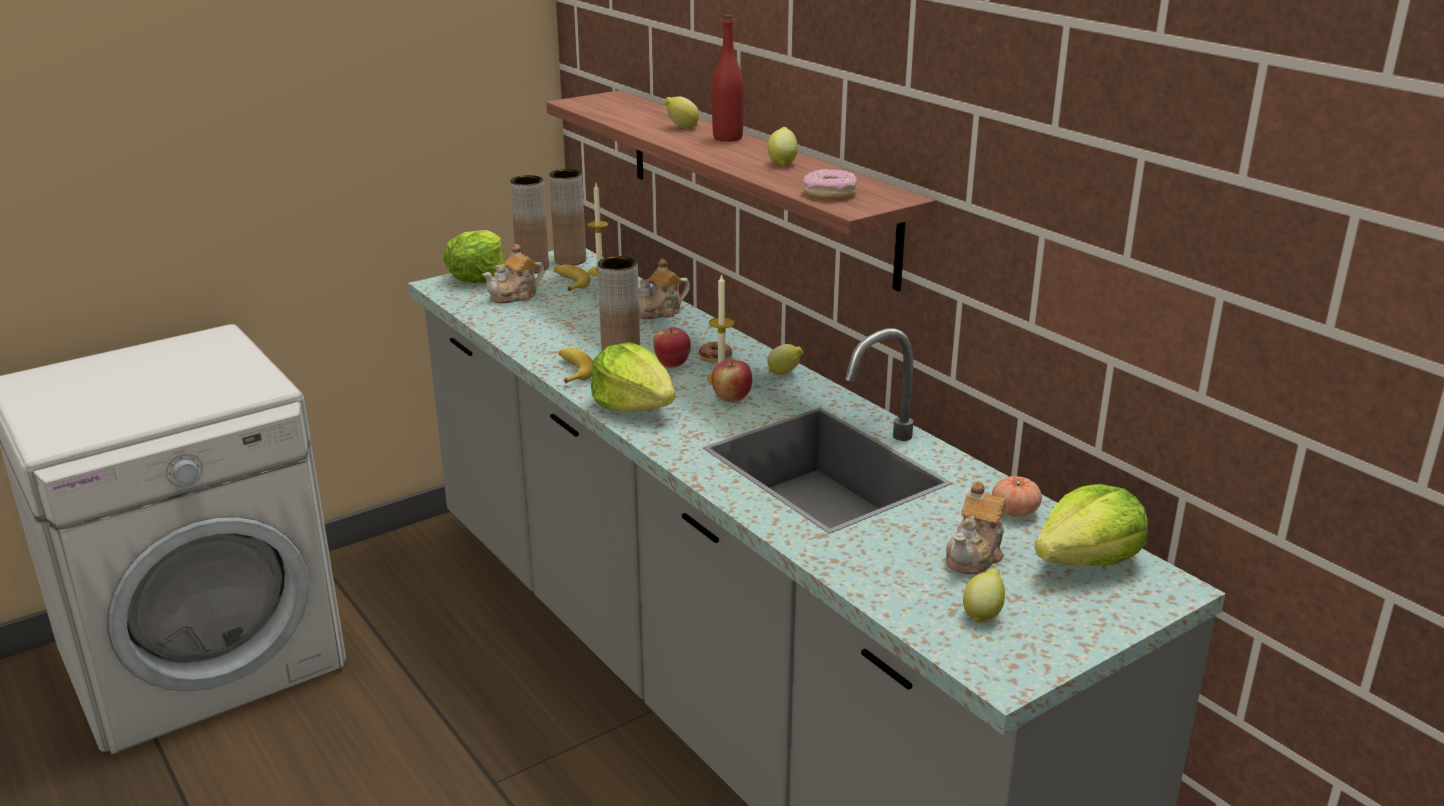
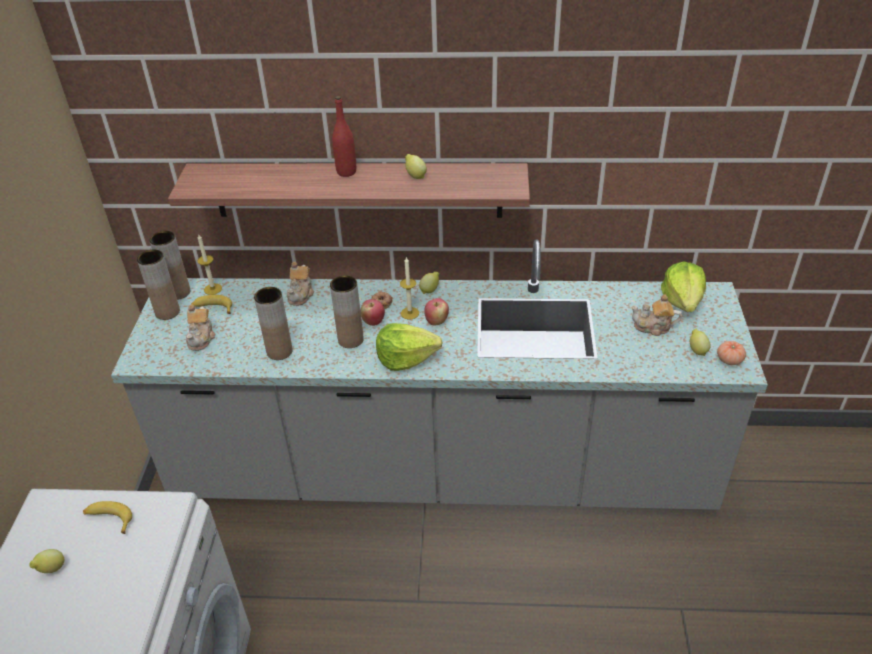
camera: 50 degrees left, 15 degrees up
lettuce [444,230,505,283] -> none
banana [559,348,593,383] -> banana moved to [83,501,132,534]
lemon [664,96,699,128] -> lemon moved to [29,549,64,573]
donut [803,169,857,199] -> none
teapot [946,481,1006,574] -> teapot turned 120 degrees clockwise [631,294,682,336]
tomato [992,476,1042,517] -> tomato moved to [717,341,746,365]
none -> brown vase [254,287,293,360]

